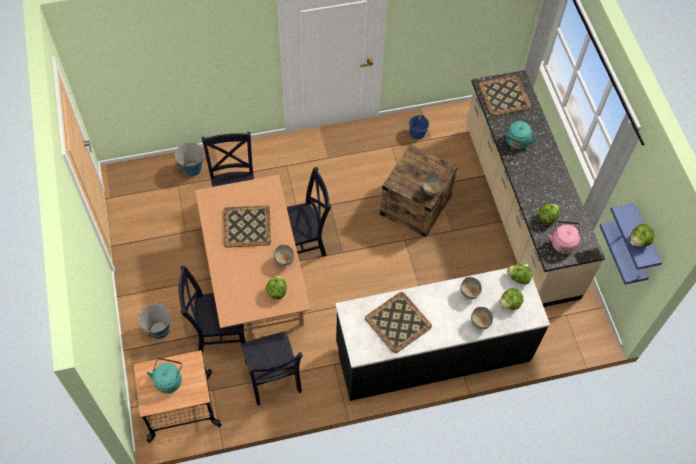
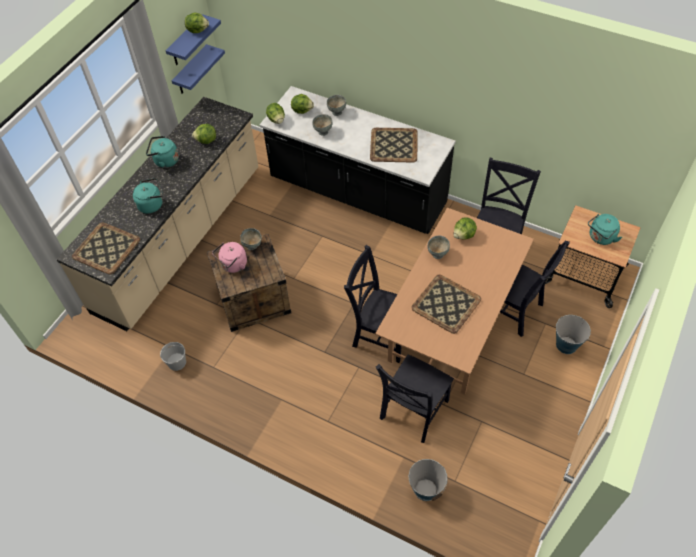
camera: 135 degrees left, 5 degrees down
blue bucket [409,115,429,140] -> white bucket [160,342,186,371]
pink kettle [548,221,581,254] -> pink kettle moved to [212,242,247,273]
none -> turquoise kettle [146,136,179,168]

